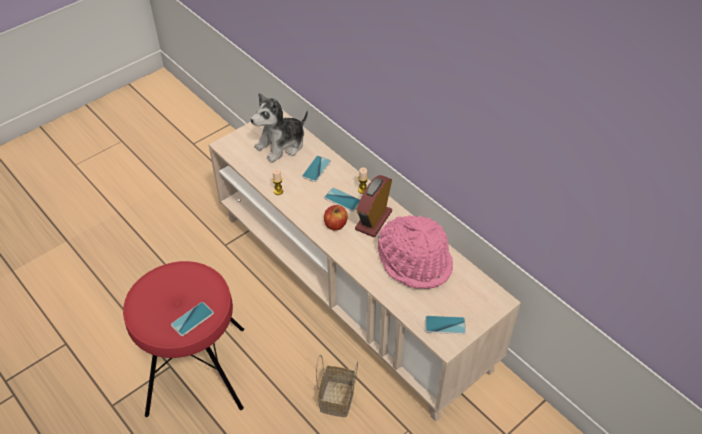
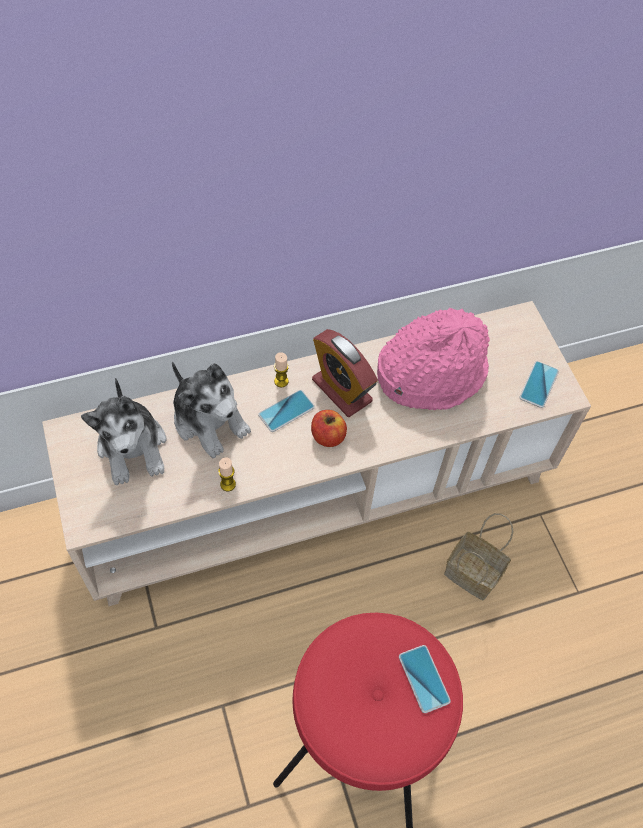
camera: 70 degrees left, 10 degrees up
phone [302,155,331,182] -> plush toy [172,361,251,458]

